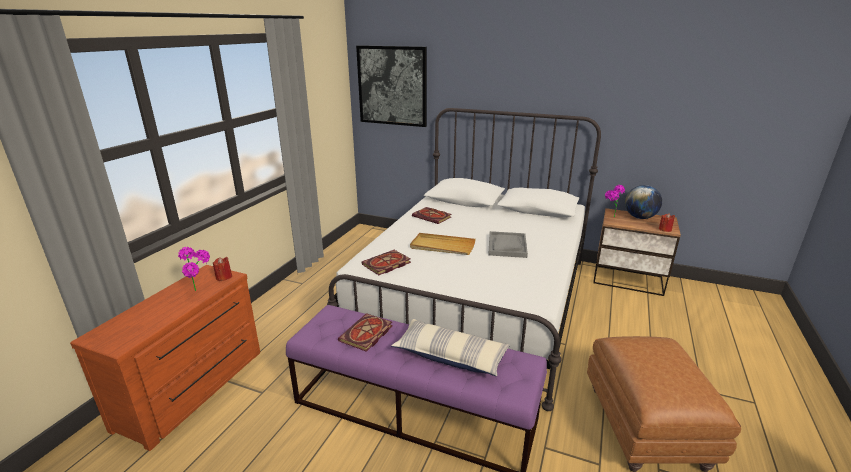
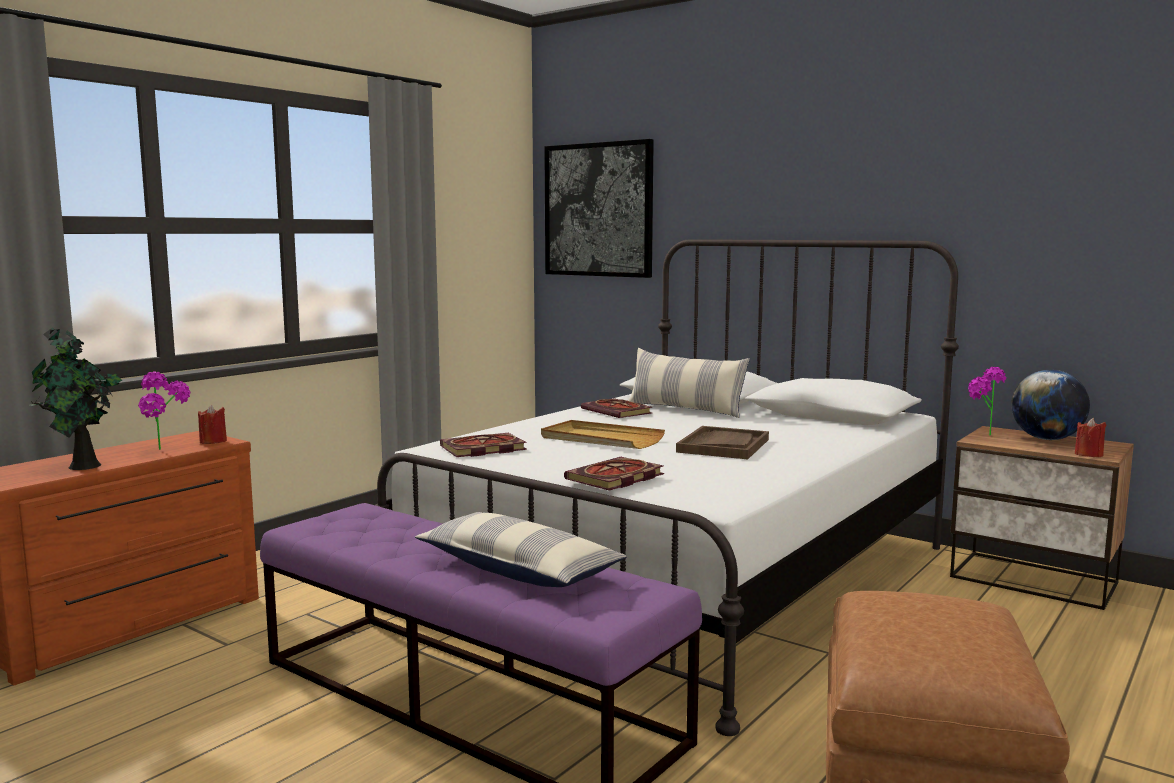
camera: 15 degrees right, 15 degrees down
book [338,313,393,352] -> book moved to [564,457,664,491]
grey tray [488,231,528,258] -> brown tray [676,426,769,459]
none -> potted plant [30,327,122,470]
none -> pillow [628,348,750,418]

